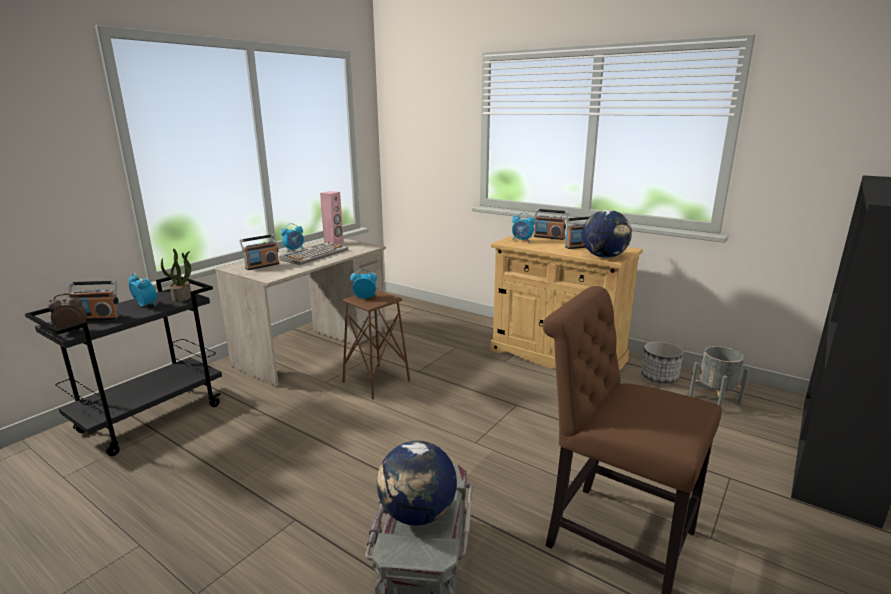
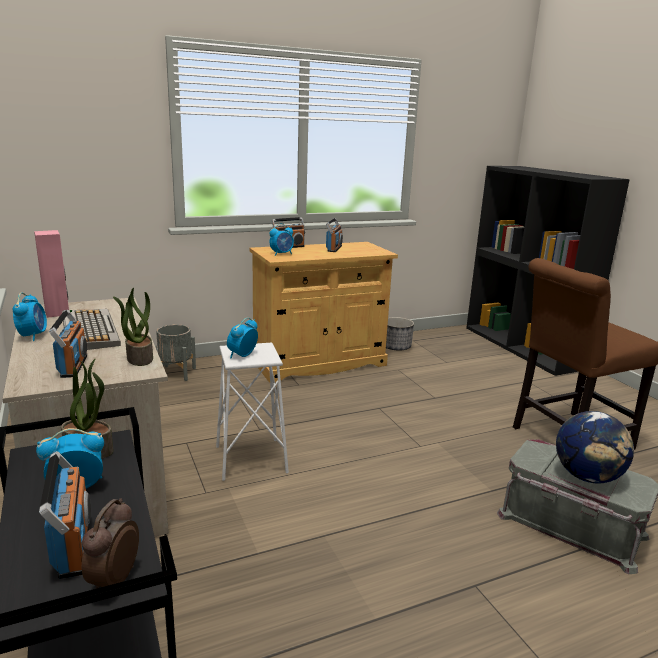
camera: 60 degrees left, 0 degrees up
radio [68,281,122,321] -> radio turned 45 degrees counterclockwise [39,451,91,579]
brown stool [343,290,410,400] -> white stool [216,343,289,481]
globe [582,210,632,258] -> none
grey planter [689,346,749,407] -> grey planter moved to [155,325,196,381]
none -> potted plant [113,288,153,366]

